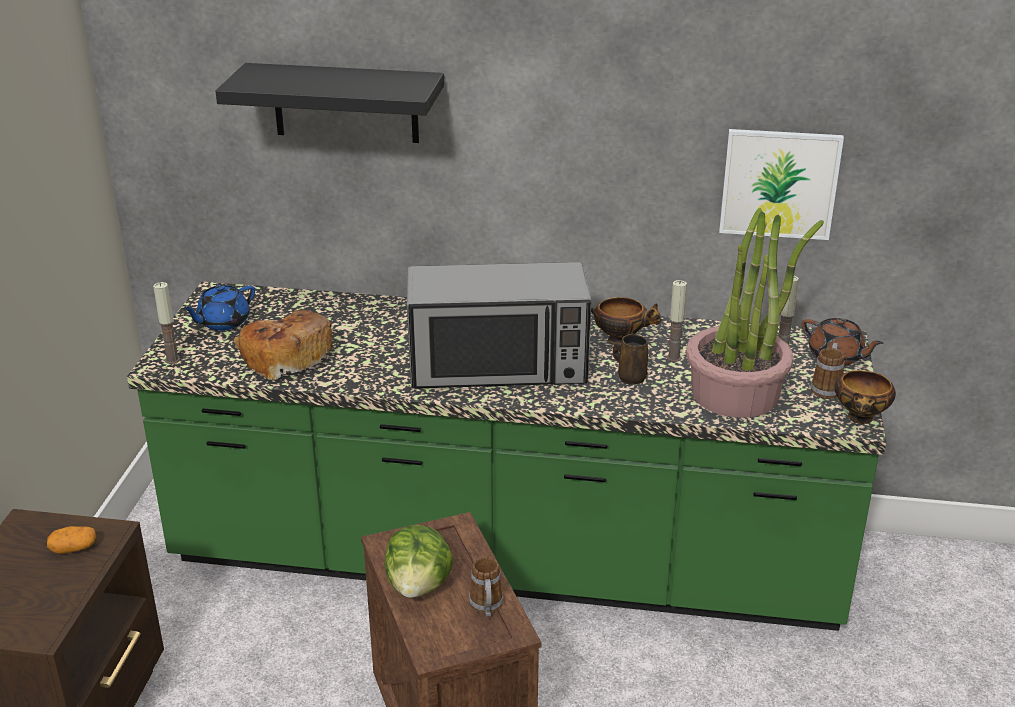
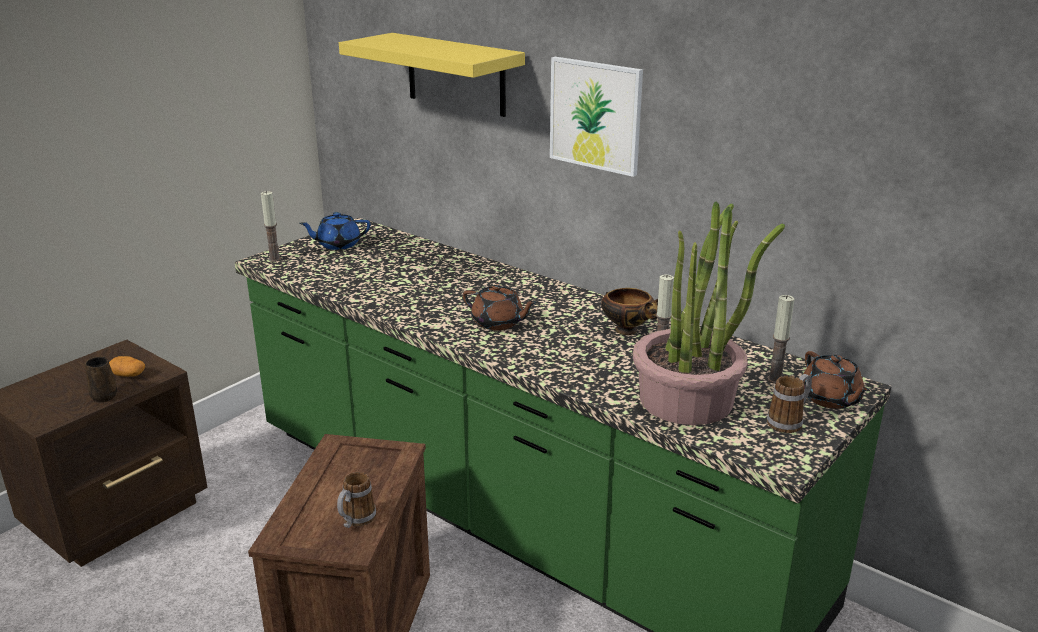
camera: 30 degrees right, 5 degrees down
black shelf [215,63,444,143] -> yellow shelf [339,33,525,117]
bread [234,309,333,380] -> none
lettuce [385,525,454,598] -> none
microwave [407,262,592,389] -> brown teapot [463,285,538,330]
brown mug [613,334,648,385] -> brown mug moved to [85,356,117,402]
picture [719,129,844,240] -> picture moved to [550,57,643,177]
bowl [834,370,896,424] -> none

